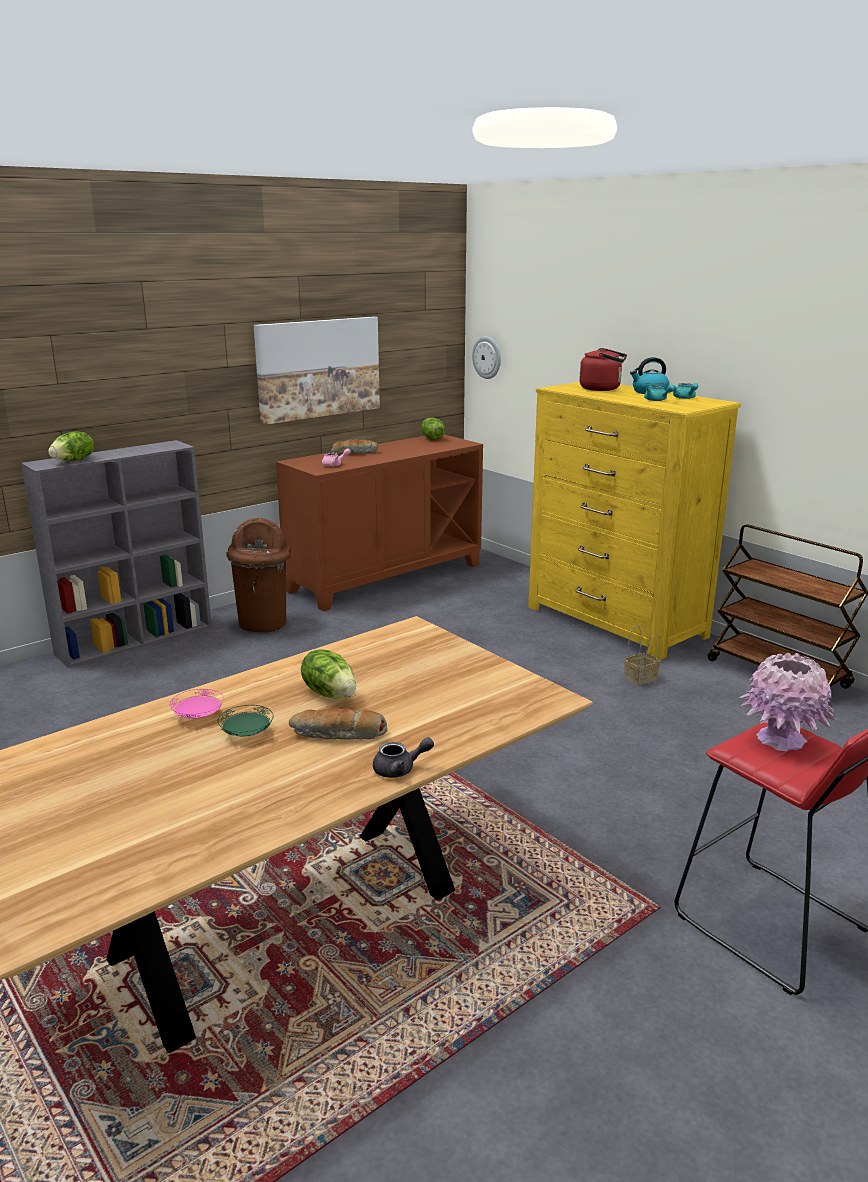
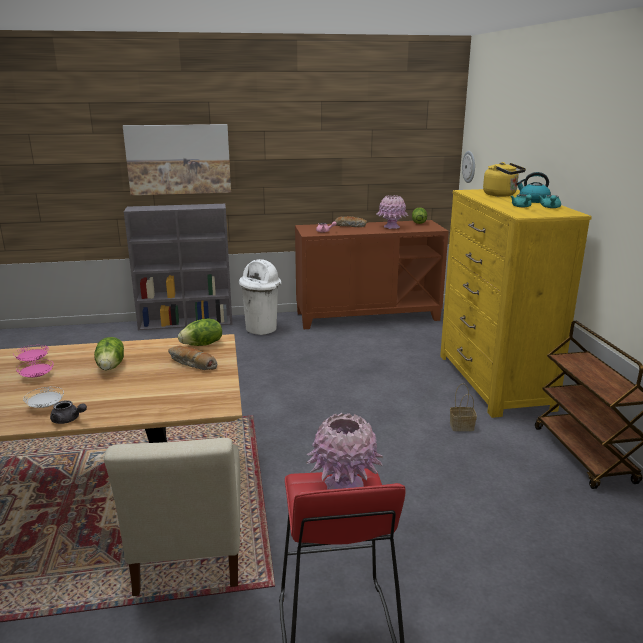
camera: 30 degrees right, 0 degrees up
lettuce [48,432,94,461] -> lettuce moved to [178,318,222,346]
green plate [218,705,273,737] -> pink plate [16,359,54,378]
brown trash can [226,518,291,632] -> white trash can [239,259,282,335]
picture [254,317,380,425] -> picture moved to [123,124,231,195]
bread [289,708,387,740] -> bread moved to [168,346,217,370]
red kettle [579,348,627,391] -> yellow kettle [483,162,526,197]
none -> white plate [23,387,64,408]
none -> beige chair [104,438,241,596]
none -> pink vase [377,195,408,229]

